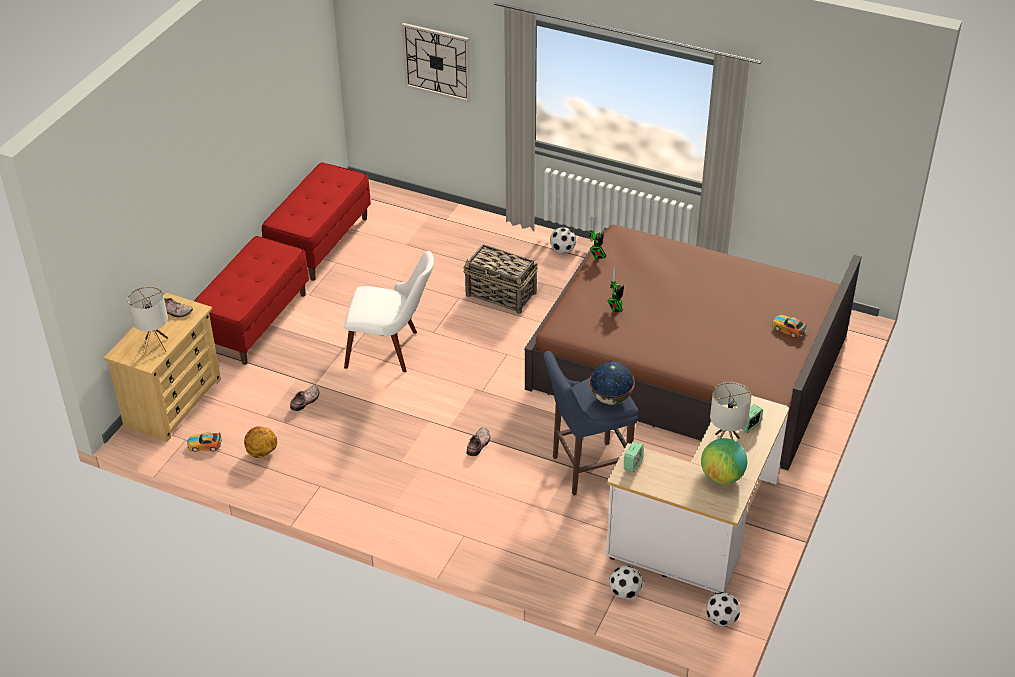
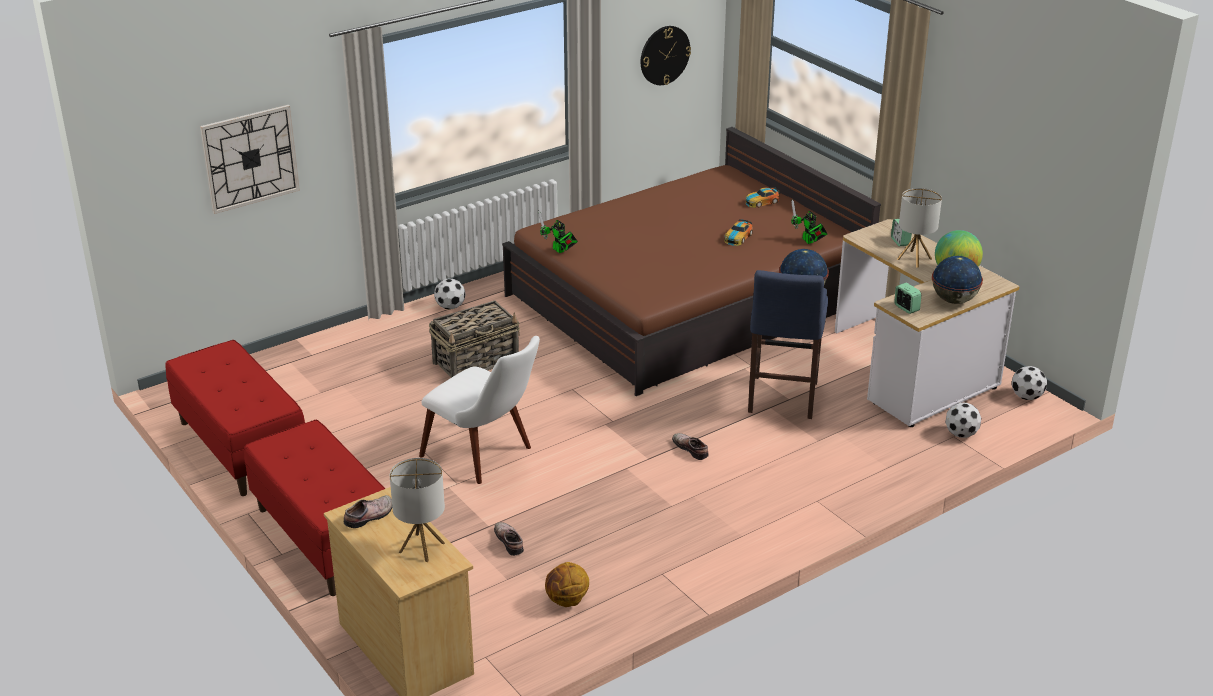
camera: 60 degrees left, 10 degrees down
toy car [187,432,222,452] -> toy car moved to [724,219,753,246]
white chair [344,251,434,372] -> white chair turned 90 degrees clockwise [419,336,540,484]
toy robot [607,267,624,312] -> toy robot moved to [791,200,827,244]
none -> wall clock [641,26,691,85]
none -> globe [932,256,983,304]

